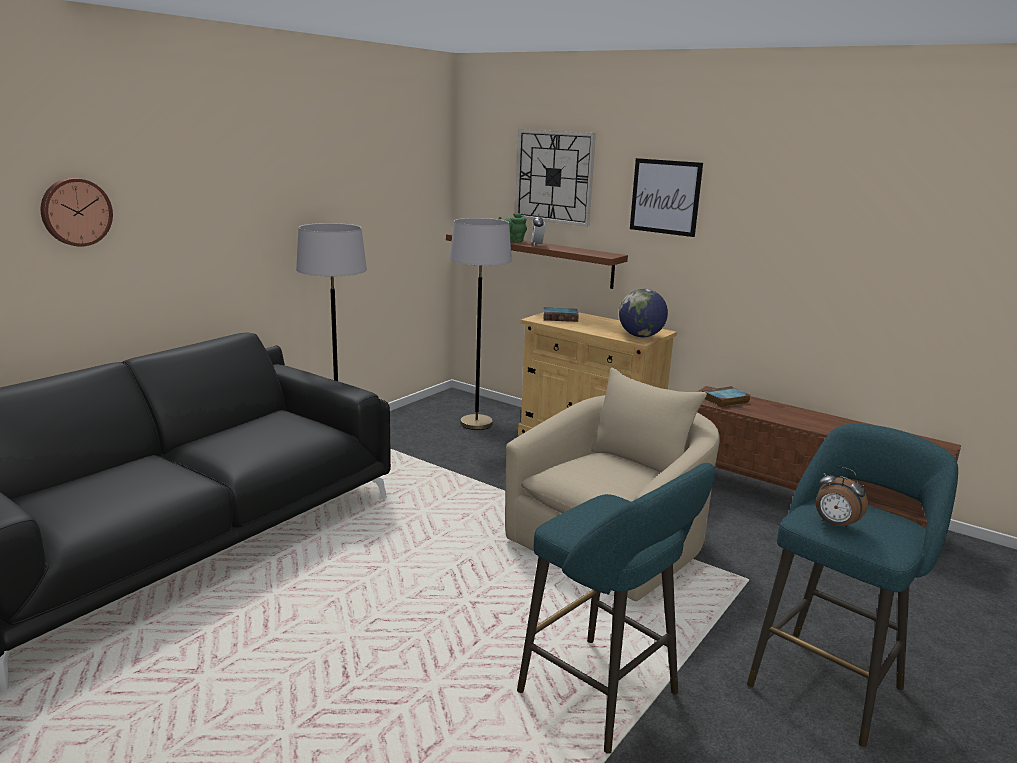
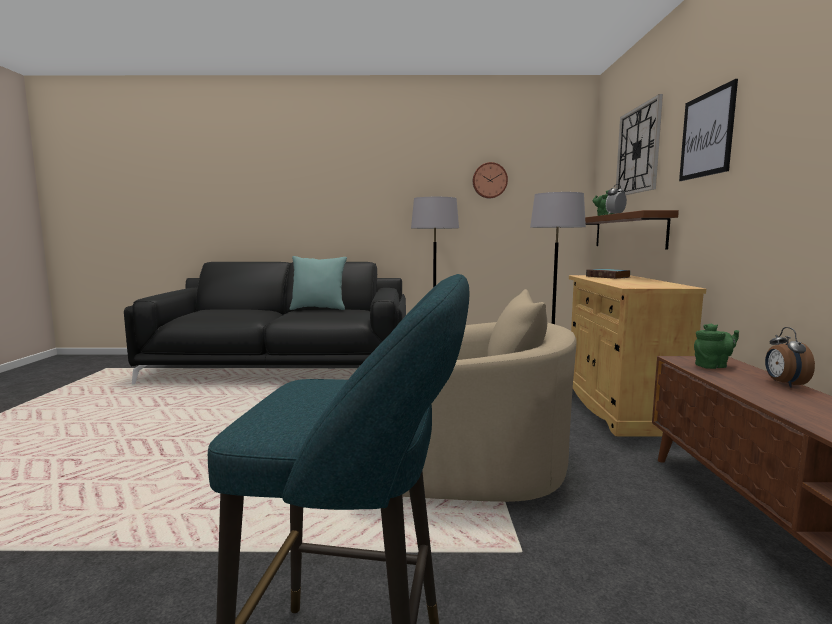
camera: 55 degrees right, 10 degrees down
wall clock [41,178,113,247] -> wall clock moved to [473,162,508,198]
turquoise stool [517,463,716,754] -> none
globe [619,289,668,337] -> none
book [702,386,750,407] -> green teapot [694,323,739,369]
alarm clock [816,466,868,530] -> alarm clock moved to [765,327,815,388]
none -> turquoise pillow [289,256,347,310]

